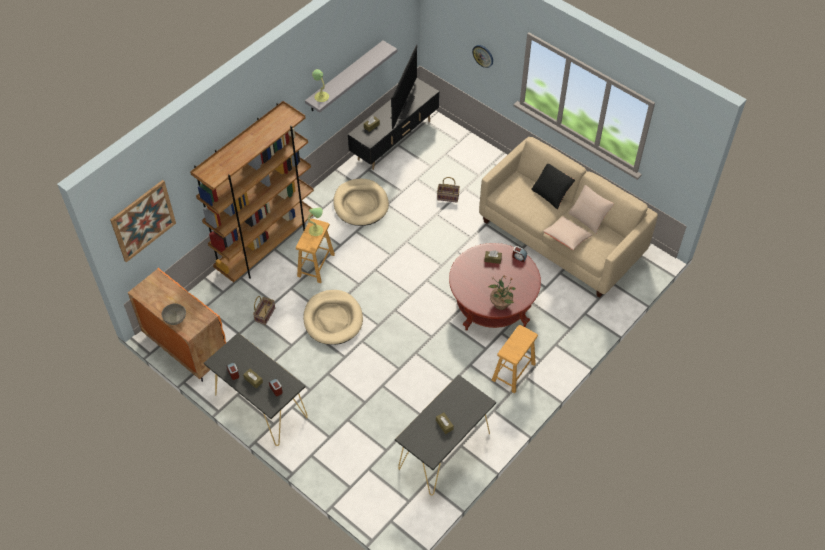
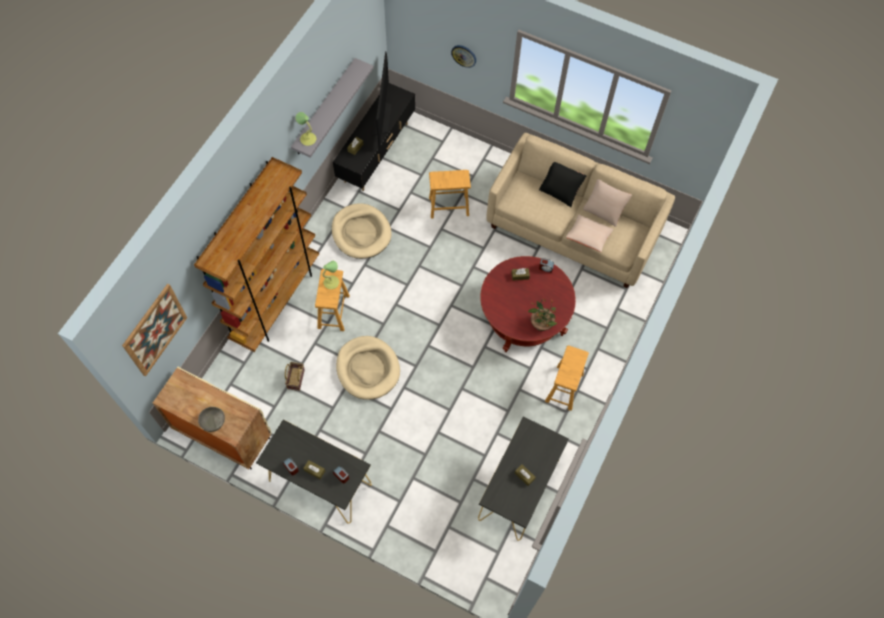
camera: 15 degrees left, 10 degrees up
orange cabinet [128,268,226,382] -> beige cabinet [153,367,271,469]
basket [437,177,460,203] -> brown stool [429,170,471,219]

